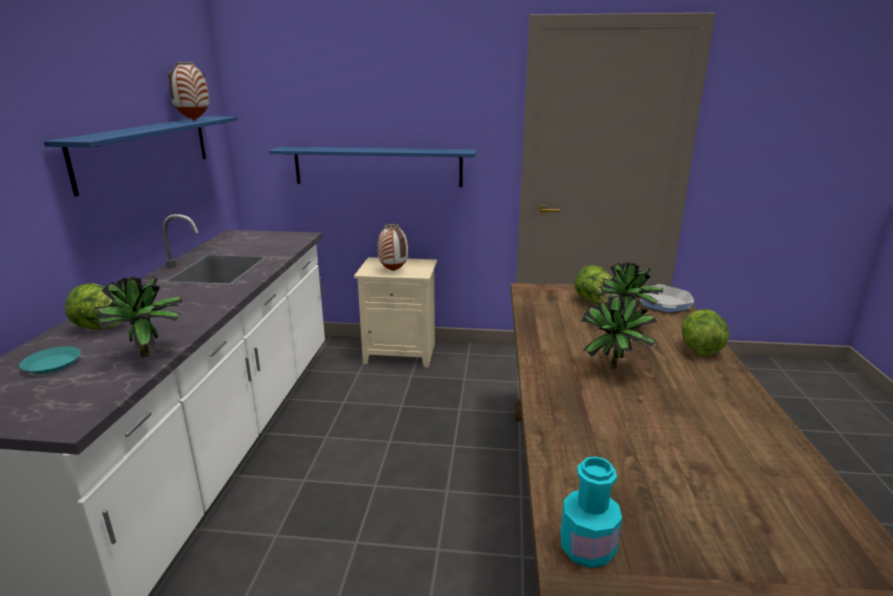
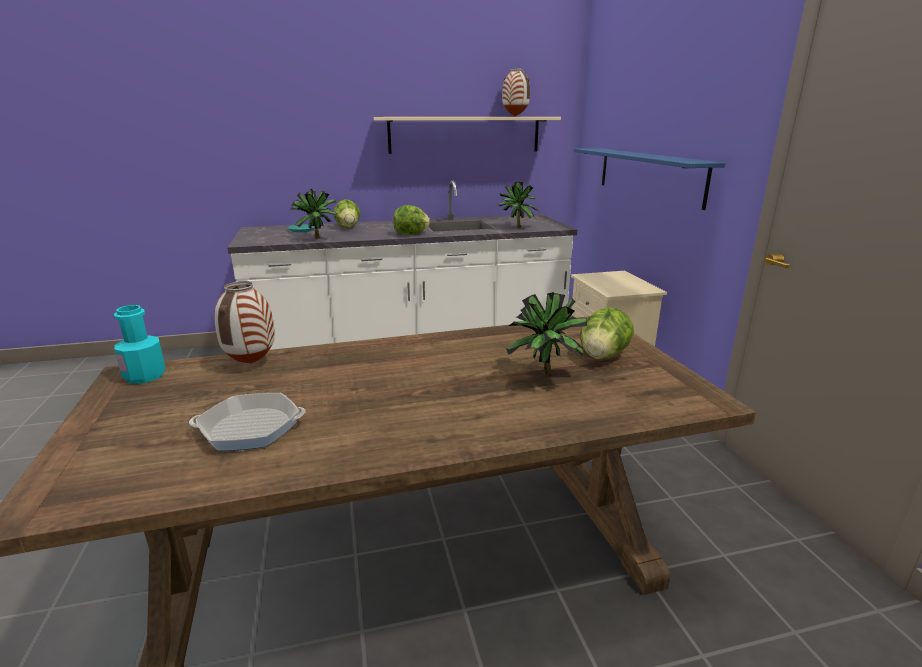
camera: 70 degrees right, 0 degrees up
blue shelf [44,116,238,197] -> beige shelf [374,117,561,154]
vase [377,224,408,271] -> vase moved to [214,281,275,364]
potted plant [581,296,657,369] -> potted plant moved to [498,182,538,228]
frying pan [640,284,694,312] -> frying pan moved to [189,393,306,451]
lettuce [681,309,729,356] -> lettuce moved to [393,205,430,234]

